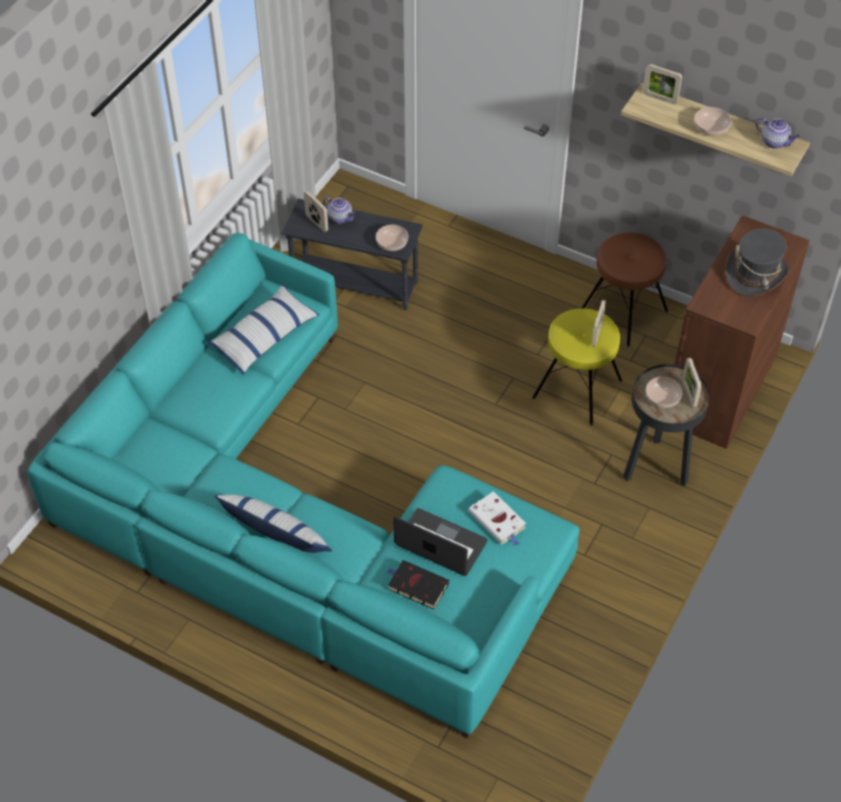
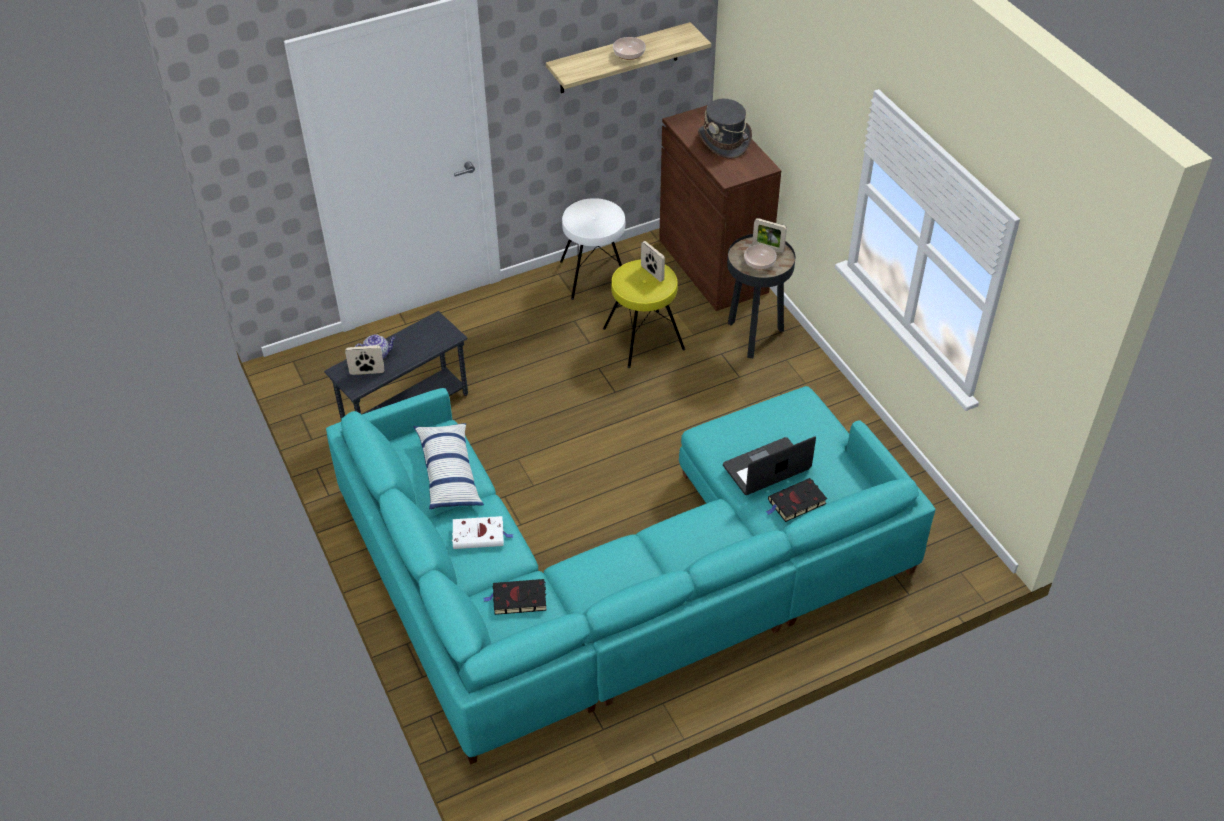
camera: 55 degrees left, 5 degrees down
pillow [215,494,332,553] -> none
bowl [376,225,408,251] -> none
white book [468,491,526,546] -> white book moved to [452,516,513,549]
brown stool [581,233,668,347] -> white stool [560,198,625,300]
picture frame [642,64,682,104] -> none
teapot [756,117,800,149] -> none
none -> black book [483,579,547,615]

